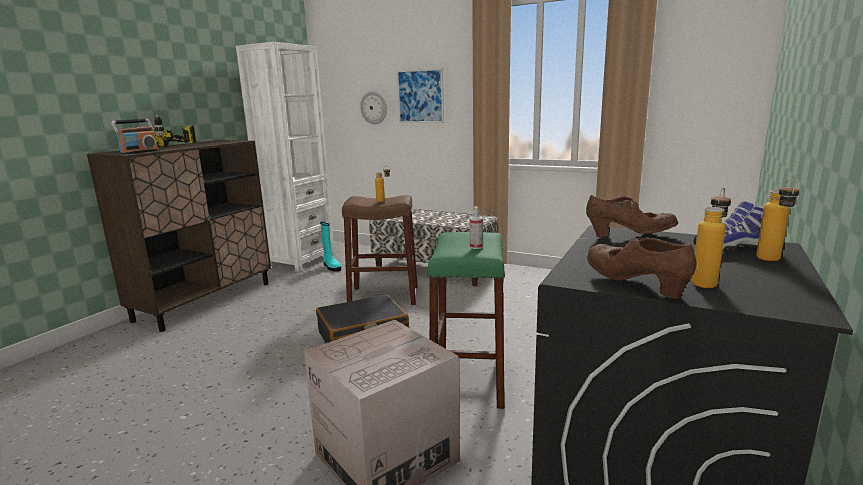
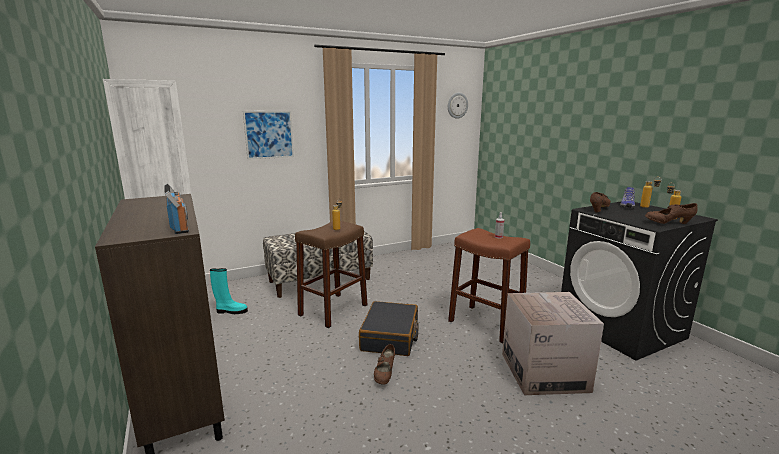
camera: 55 degrees left, 0 degrees up
power drill [154,114,196,147] -> none
wall clock [360,91,387,124] -> wall clock moved to [448,93,468,119]
green stool [427,232,505,409] -> brown stool [448,228,530,343]
none -> brown shoe [374,344,395,385]

